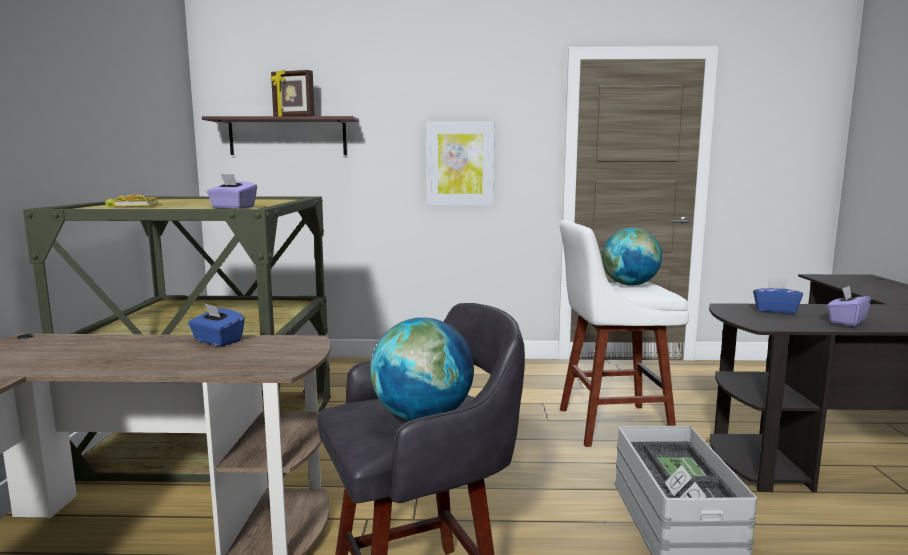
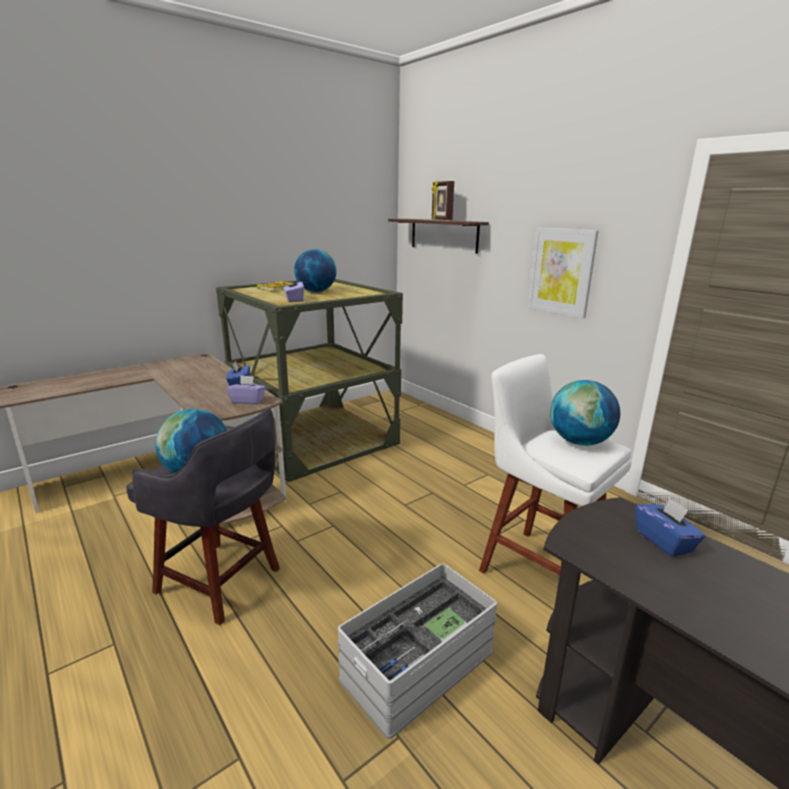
camera: 50 degrees right, 10 degrees up
purple tissue box [827,286,871,326] -> purple tissue box moved to [226,375,266,404]
none -> globe [294,249,336,292]

